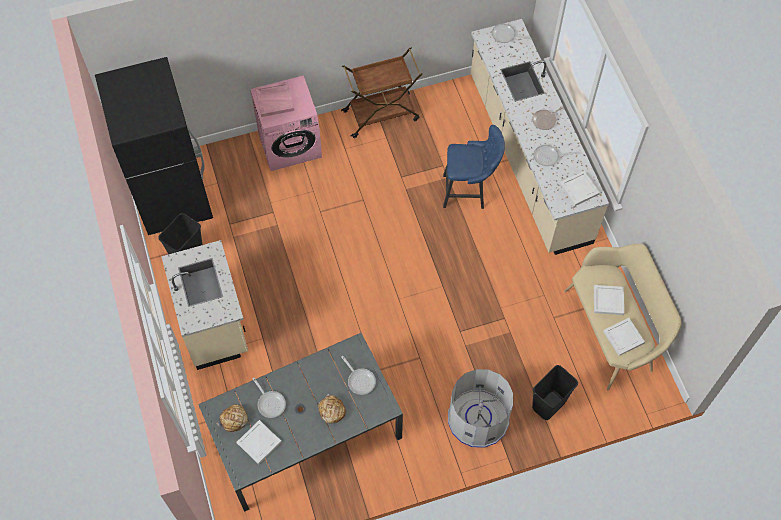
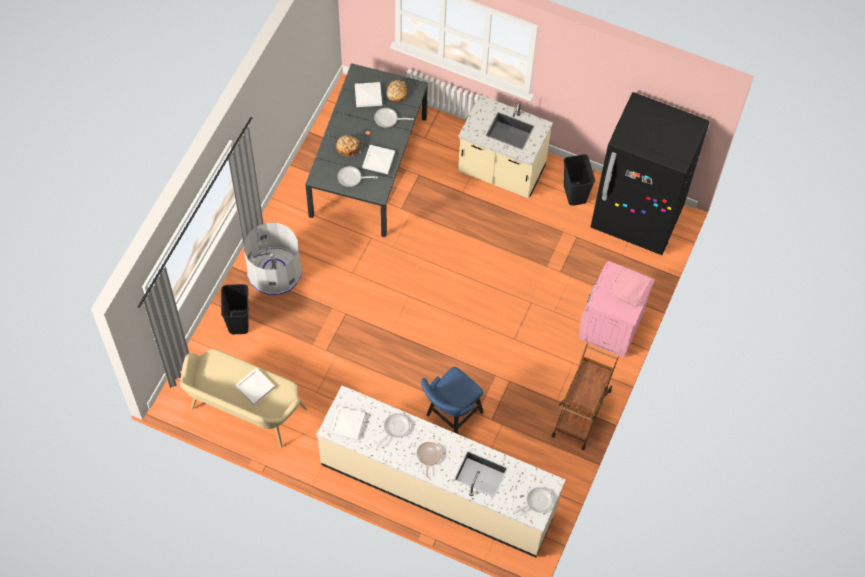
camera: 130 degrees right, 0 degrees up
white tray [603,318,645,356] -> white tray moved to [363,145,395,174]

